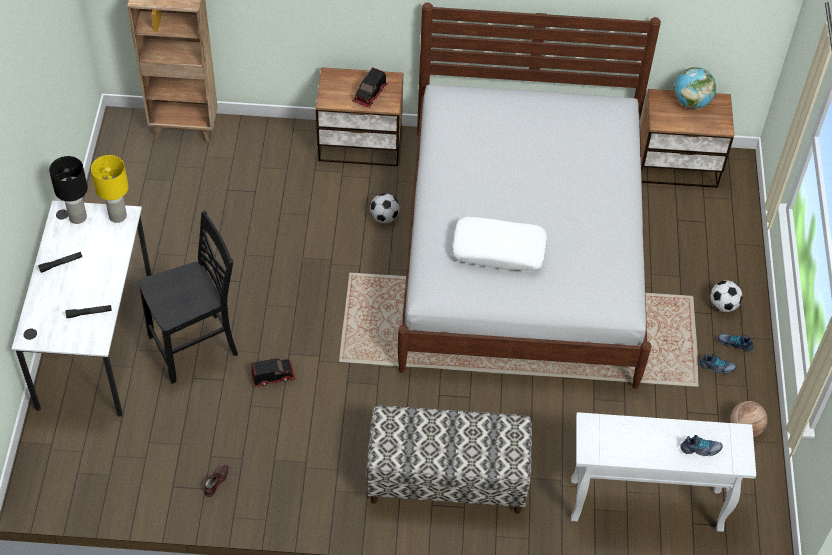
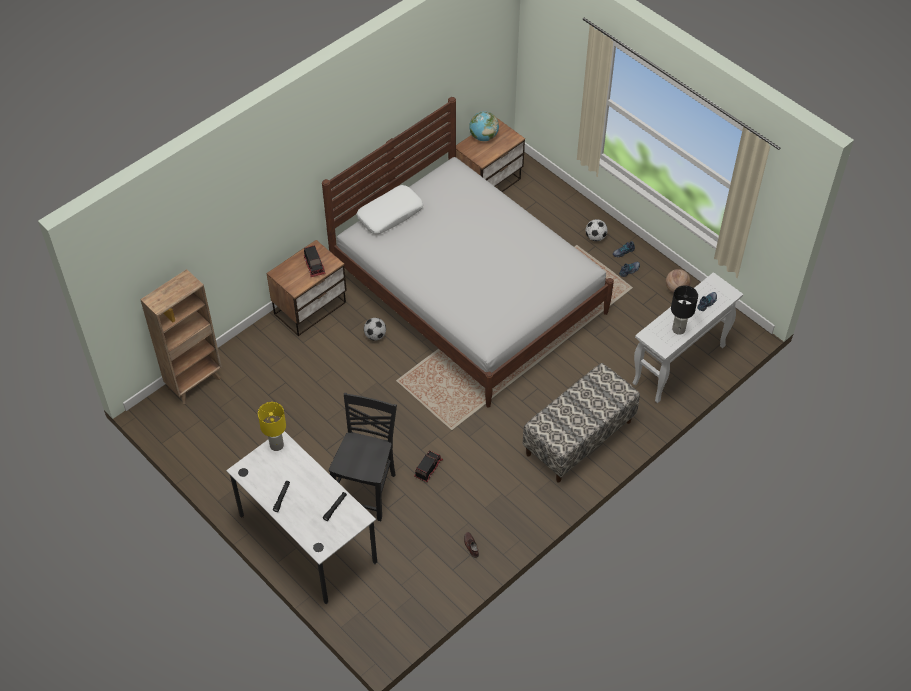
camera: 45 degrees left, 0 degrees up
black table lamp [49,156,88,224] -> black table lamp moved to [671,285,698,335]
white pillow [452,216,547,271] -> white pillow moved to [356,185,423,234]

